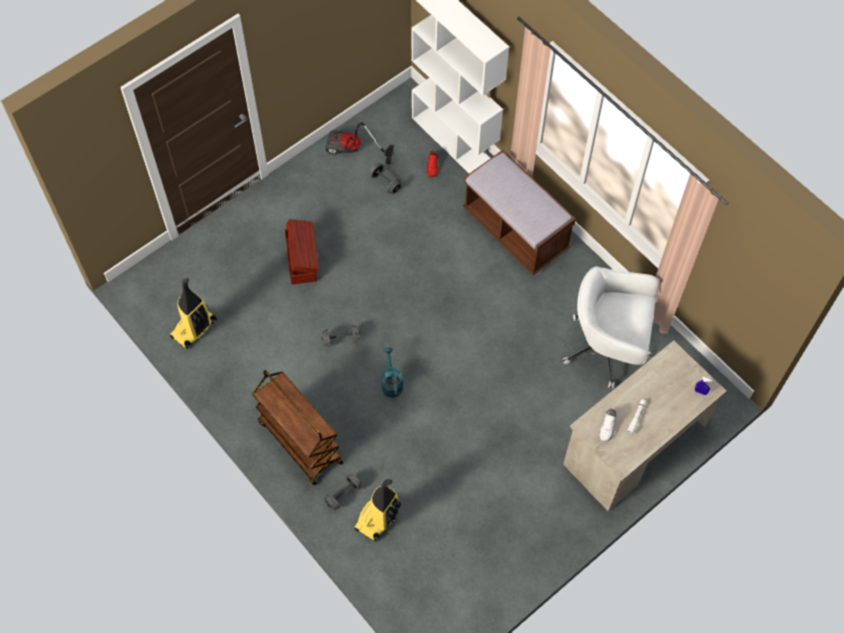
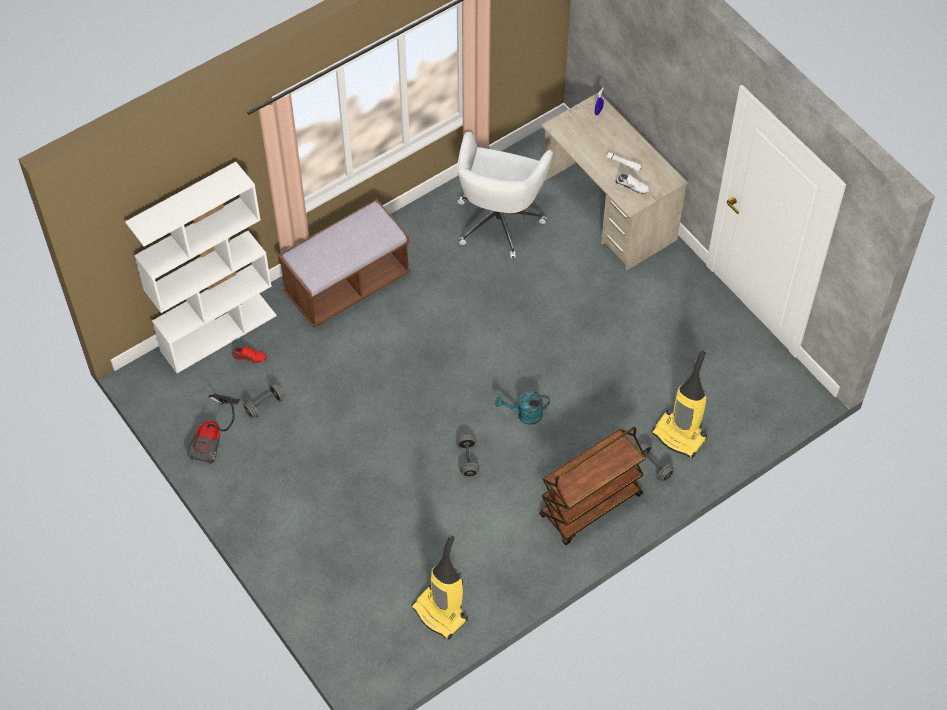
camera: 85 degrees left, 5 degrees down
brown storage box [285,219,319,284] -> none

